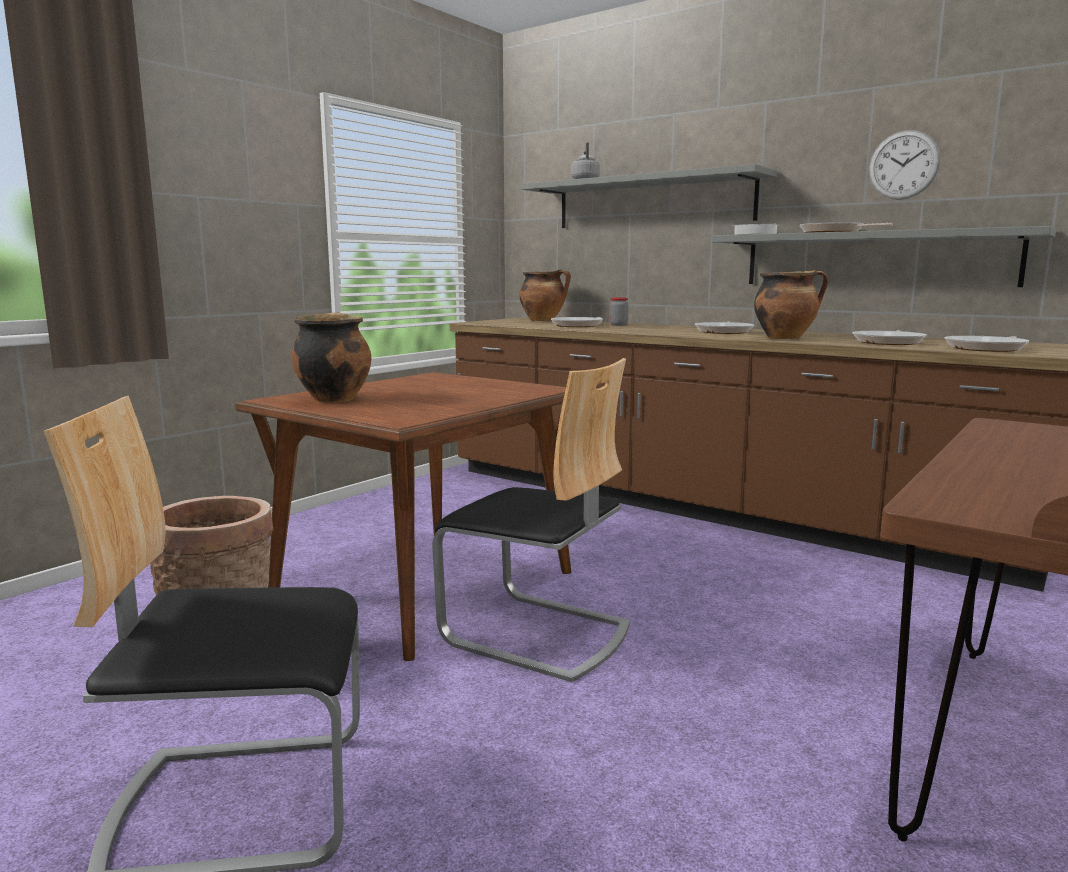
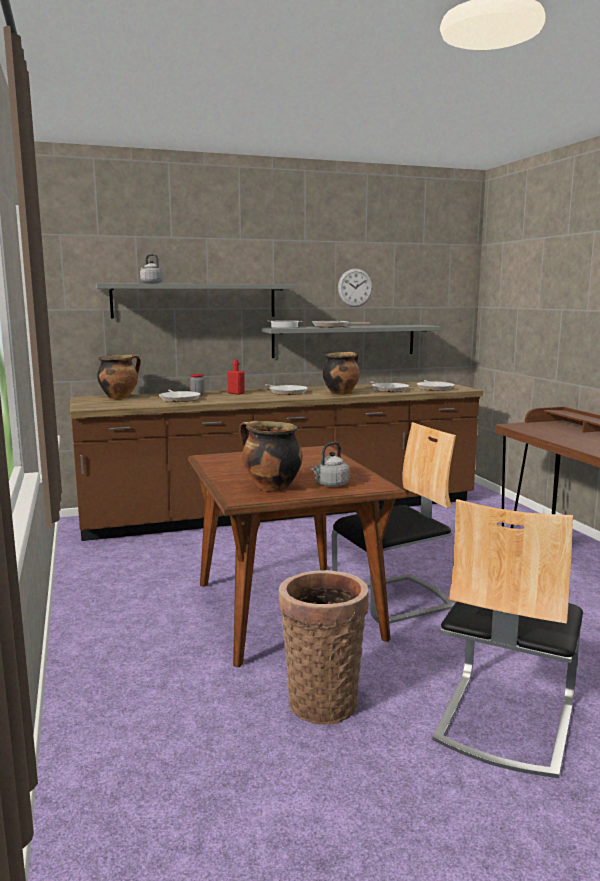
camera: 55 degrees left, 0 degrees up
none -> red bottle [227,359,245,395]
none -> grey kettle [310,442,350,487]

